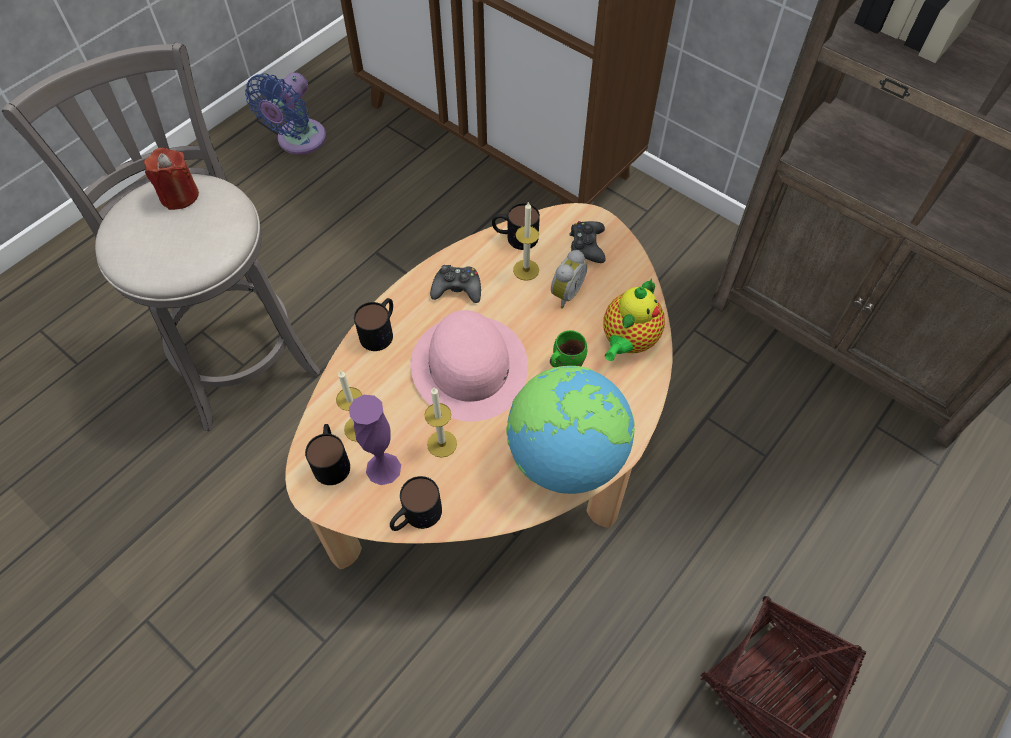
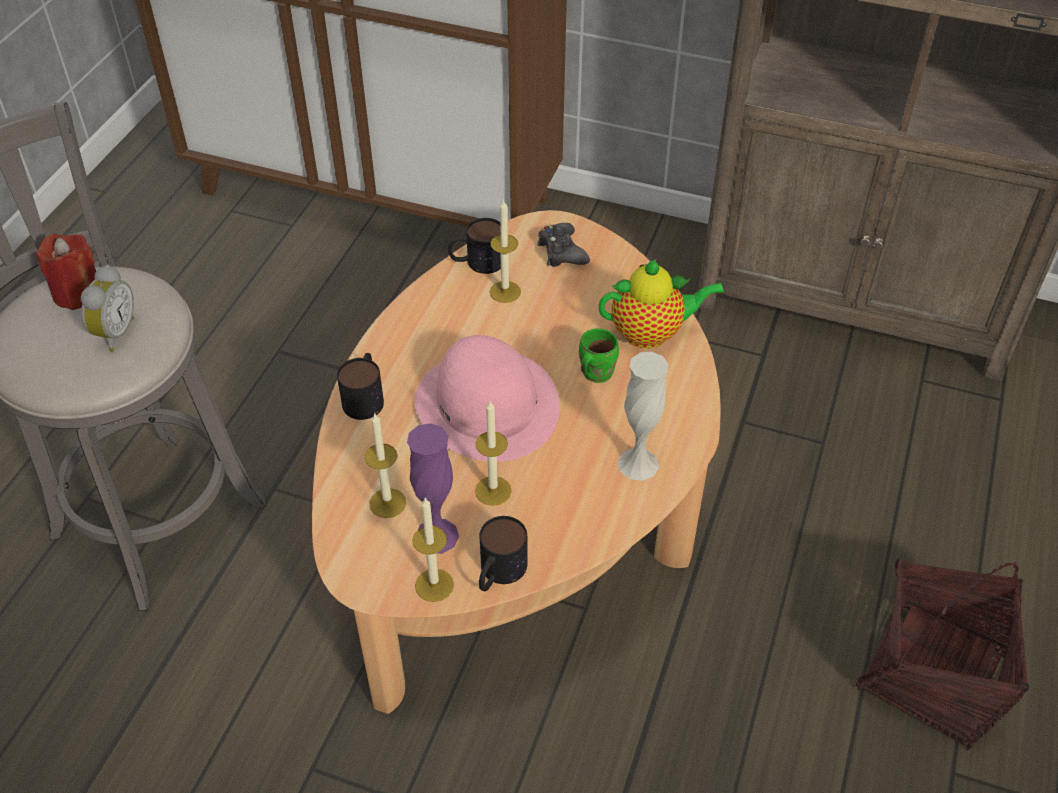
camera: 20 degrees left, 10 degrees down
blue fan [245,72,326,154] -> none
mug [305,424,350,485] -> none
black game controller [430,265,481,303] -> none
globe [506,366,635,494] -> white vase [617,352,669,481]
alarm clock [551,250,587,309] -> alarm clock moved to [81,265,134,351]
teapot [603,278,665,361] -> teapot turned 105 degrees counterclockwise [599,260,724,349]
none -> candle [412,498,454,602]

